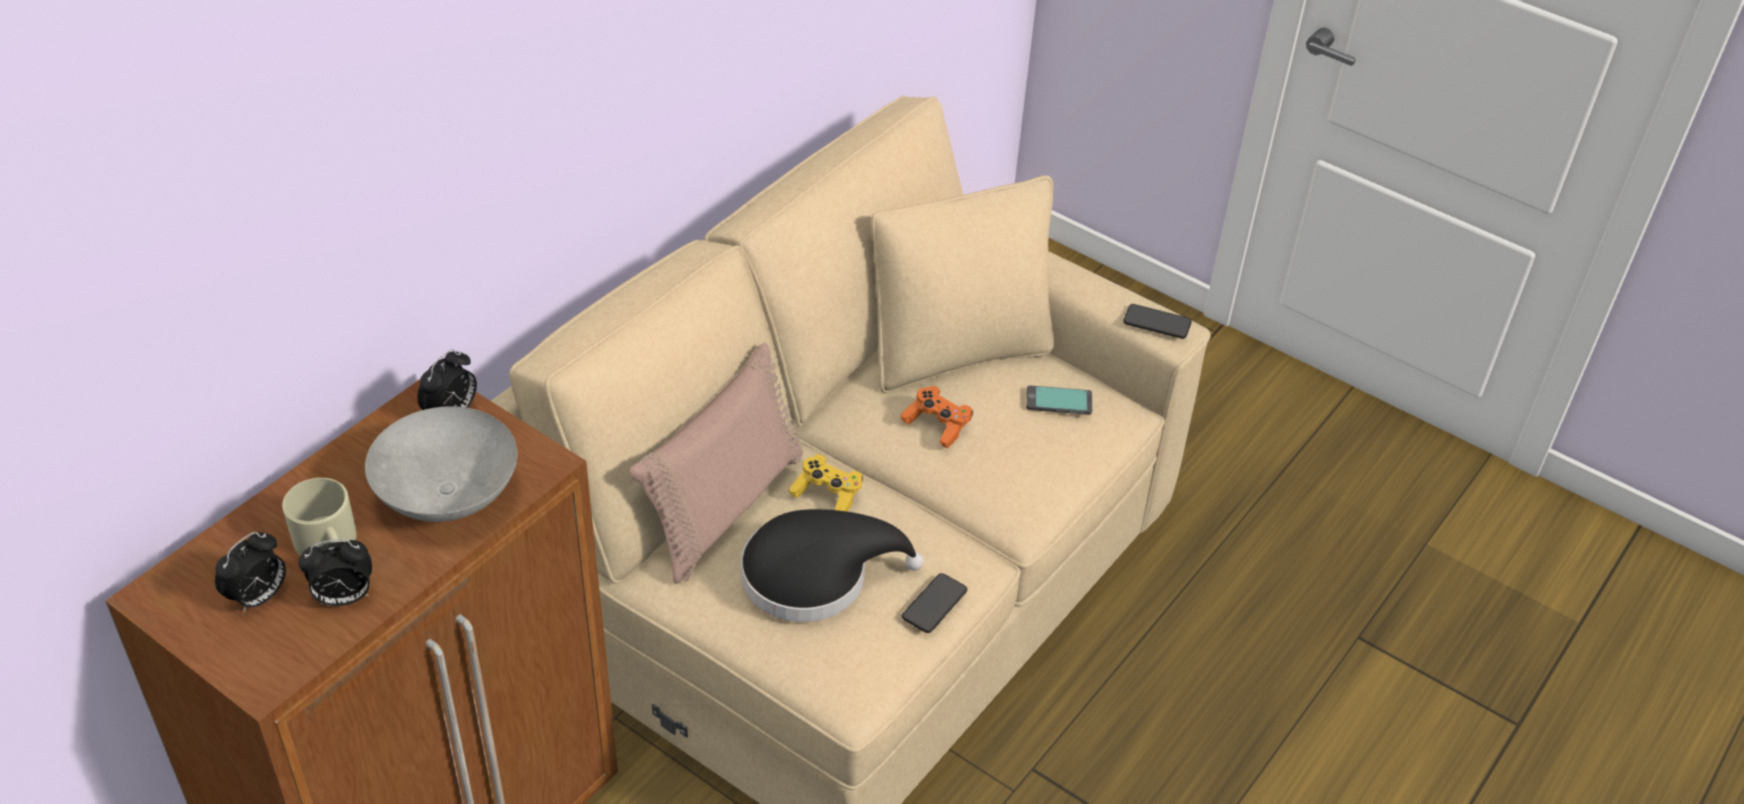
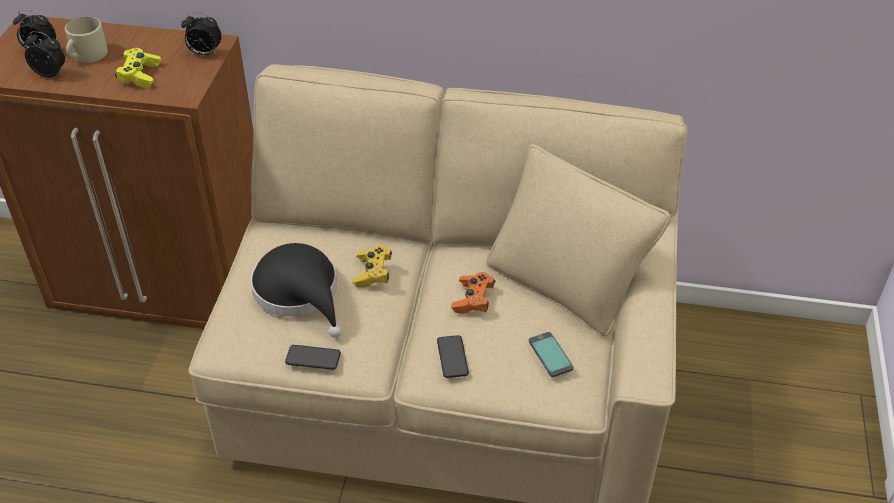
camera: 65 degrees right, 0 degrees up
alarm clock [299,539,372,606] -> alarm clock turned 150 degrees clockwise [25,31,65,78]
grey bowl [365,406,517,522] -> yellow game controller [115,48,161,88]
beige pillow [629,343,803,584] -> none
phone [1124,304,1192,339] -> phone moved to [437,335,469,378]

